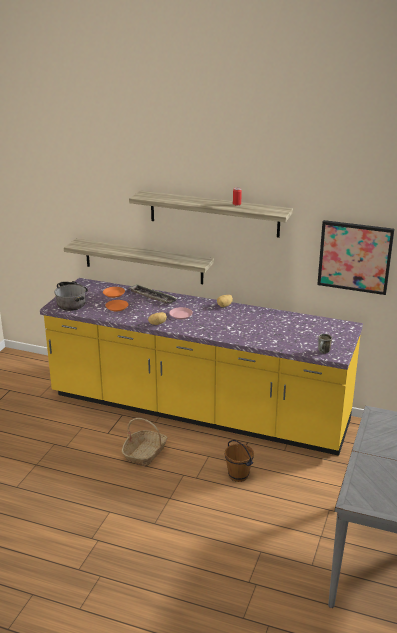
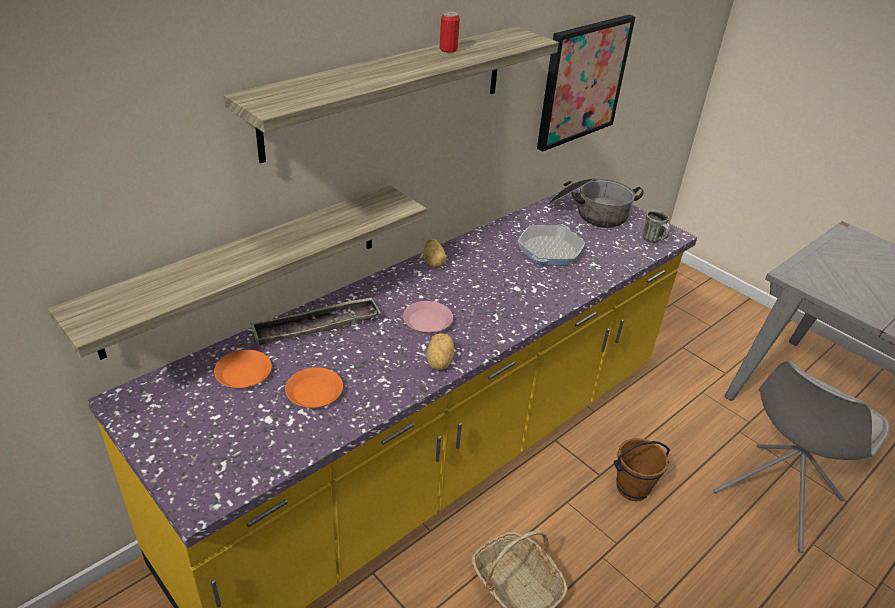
camera: 65 degrees left, 10 degrees up
cooking pot [54,281,88,311] -> cooking pot moved to [548,178,644,228]
none -> frying pan [517,224,585,265]
none -> grey chair [713,361,890,553]

